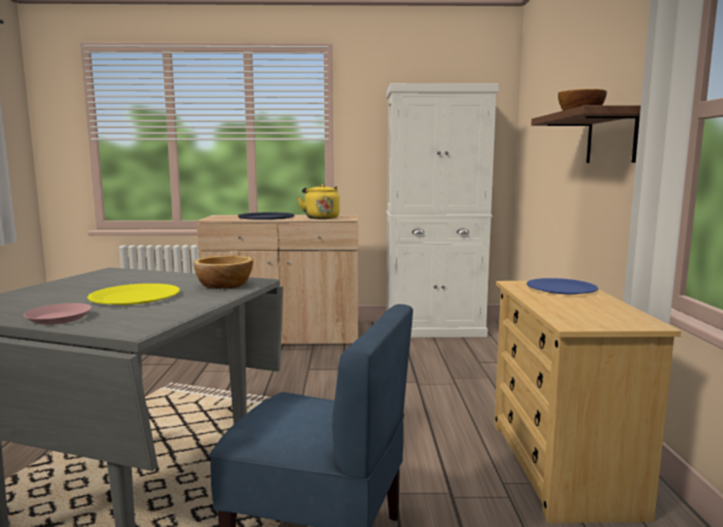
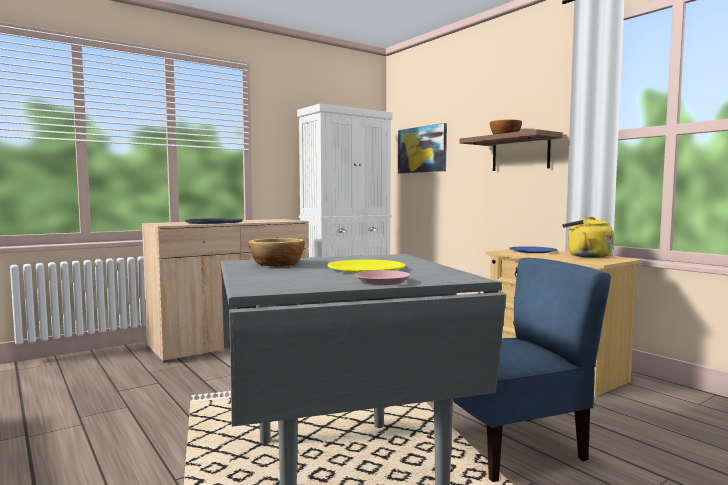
camera: 35 degrees left, 5 degrees down
bowl [193,255,253,289] -> bowl moved to [249,238,305,266]
yellow kettle [298,184,340,219] -> yellow kettle moved to [562,216,613,258]
none -> picture [398,123,447,174]

